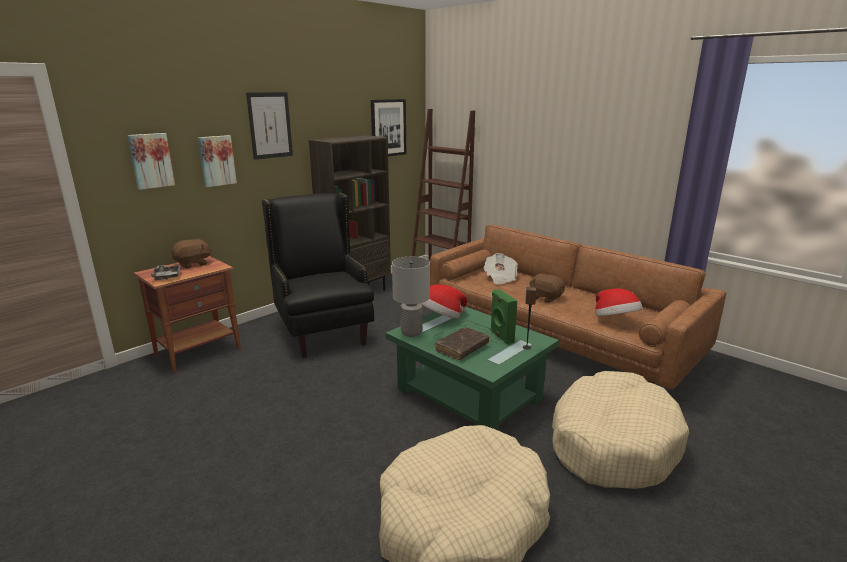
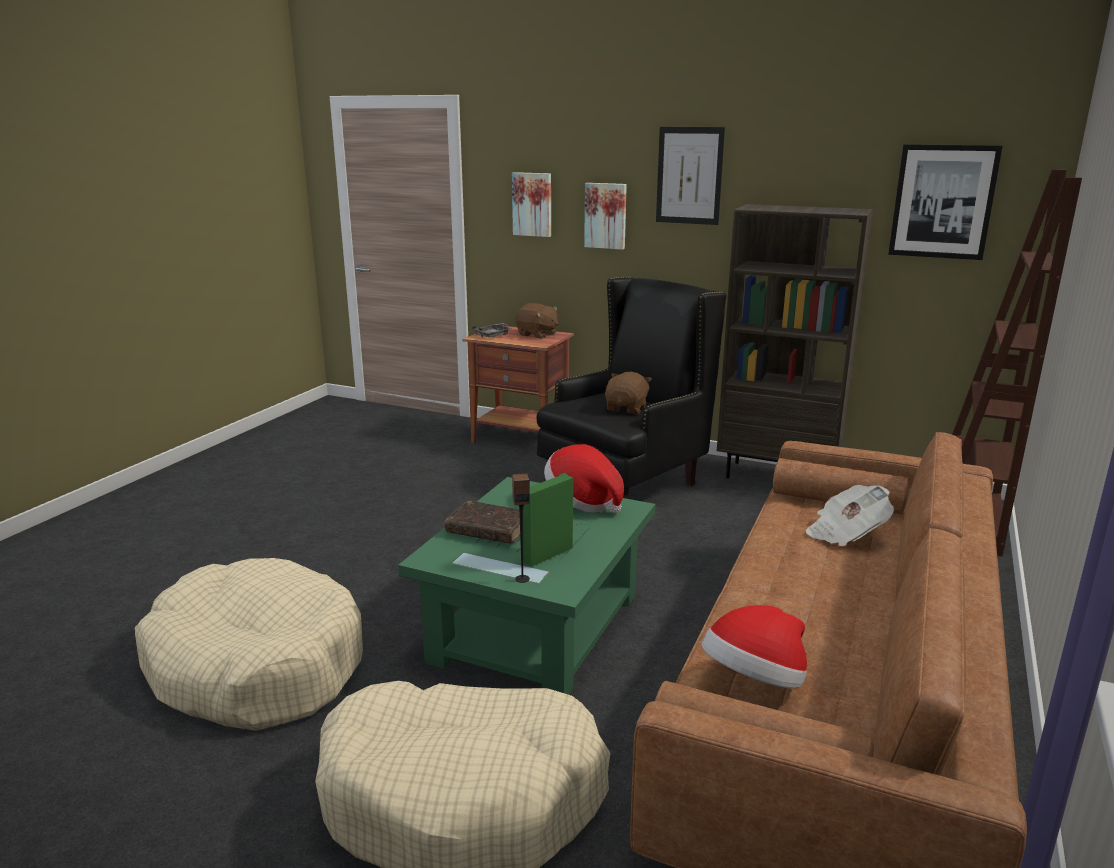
camera: 70 degrees right, 0 degrees up
grey table lamp [392,257,430,337] -> none
brown plush toy [529,273,565,303] -> brown plush toy moved to [605,372,652,415]

